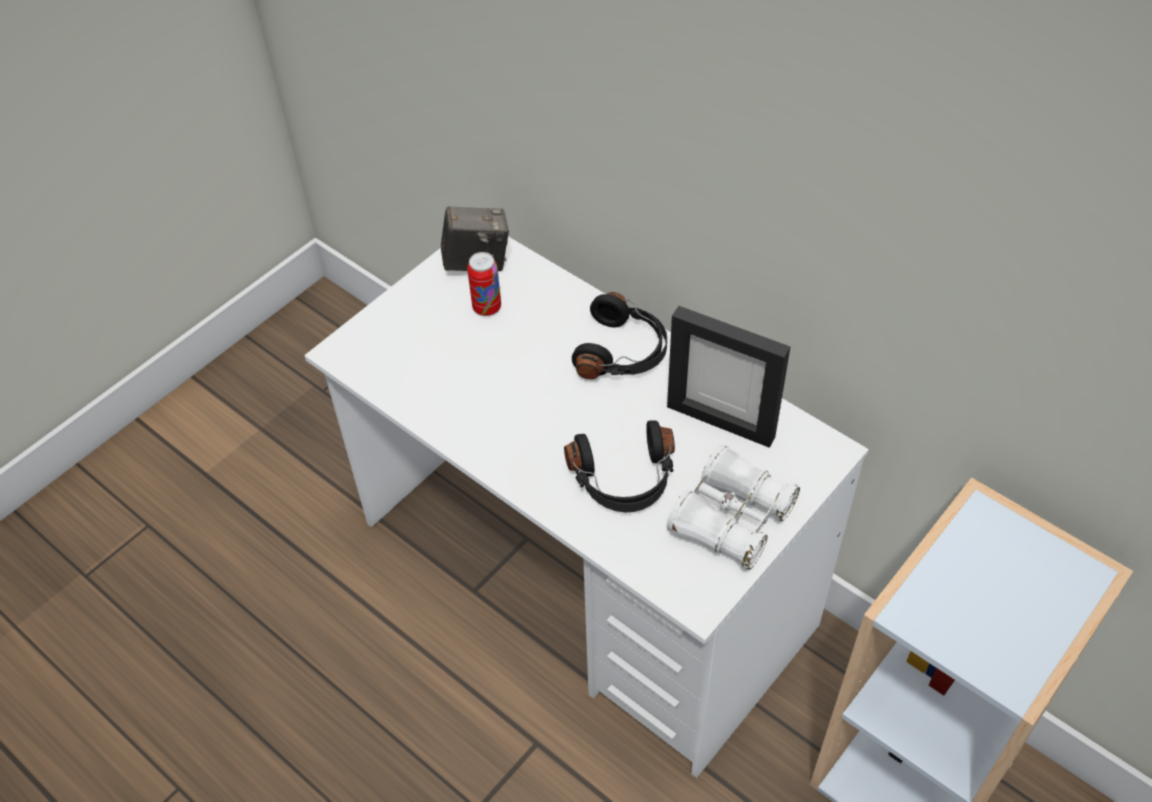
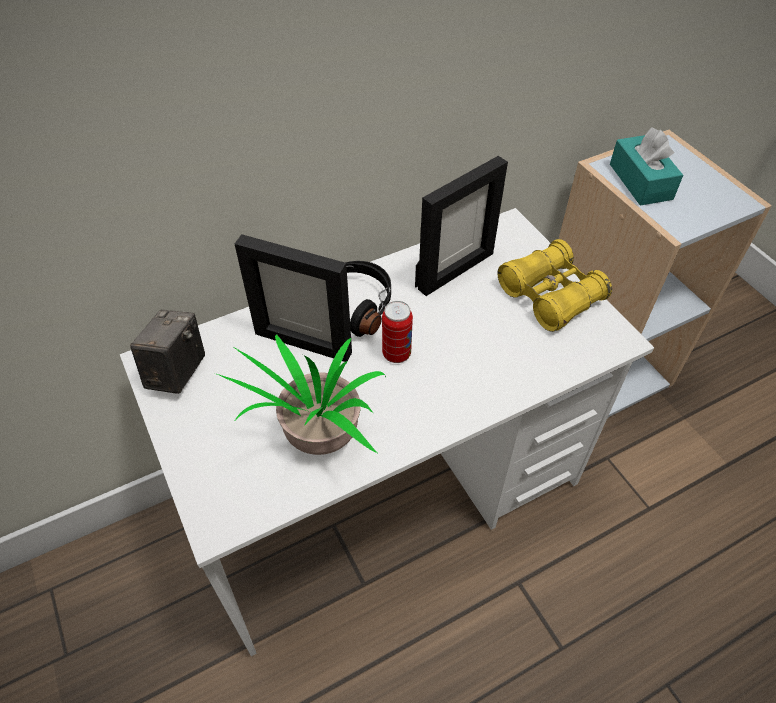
camera: 70 degrees left, 0 degrees up
can [467,252,501,316] -> can moved to [382,301,413,363]
black headphones [564,420,675,512] -> none
white binoculars [667,445,800,570] -> yellow binoculars [497,239,612,332]
none -> potted plant [217,335,386,455]
none -> picture frame [235,234,352,362]
none -> turquoise tissue box [610,127,683,206]

